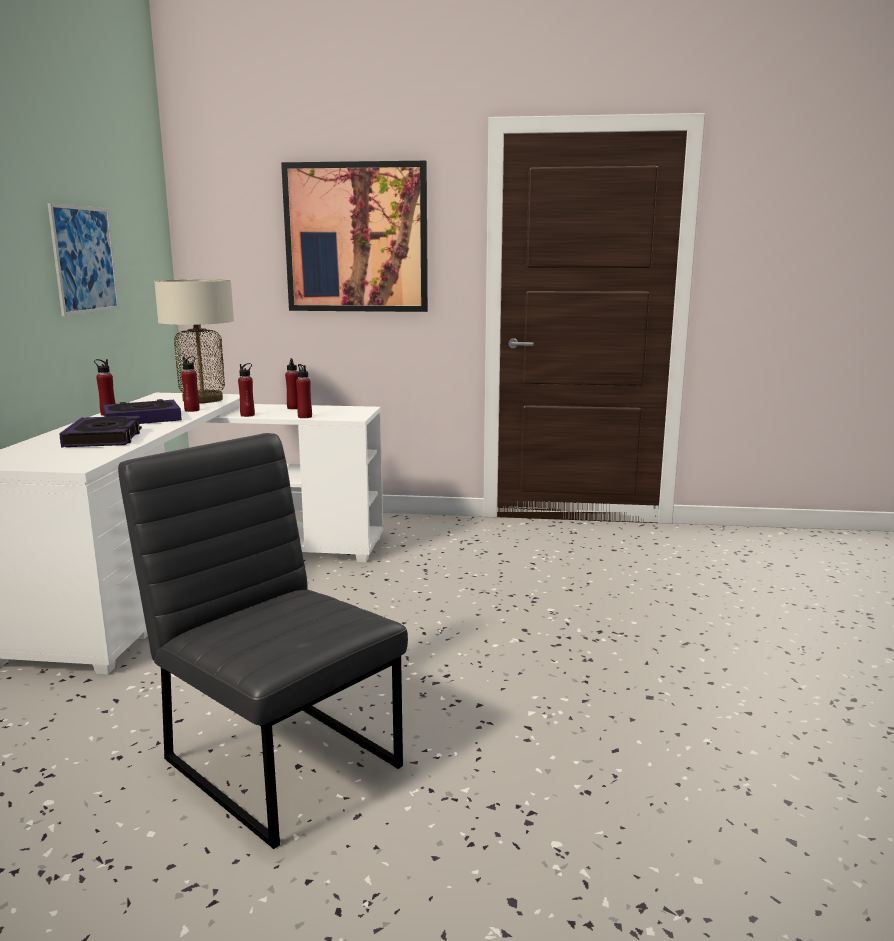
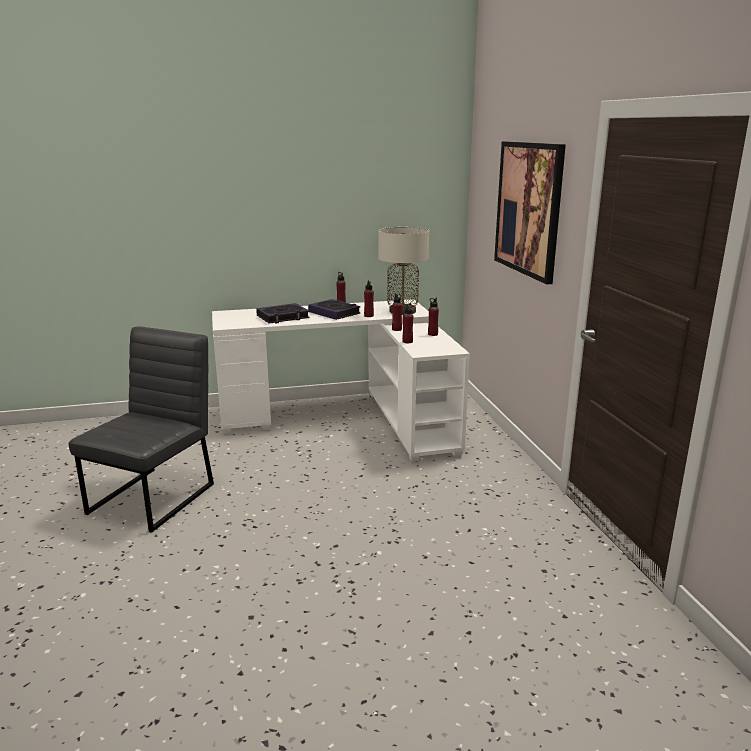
camera: 70 degrees right, 5 degrees up
picture [48,203,119,316] -> none

